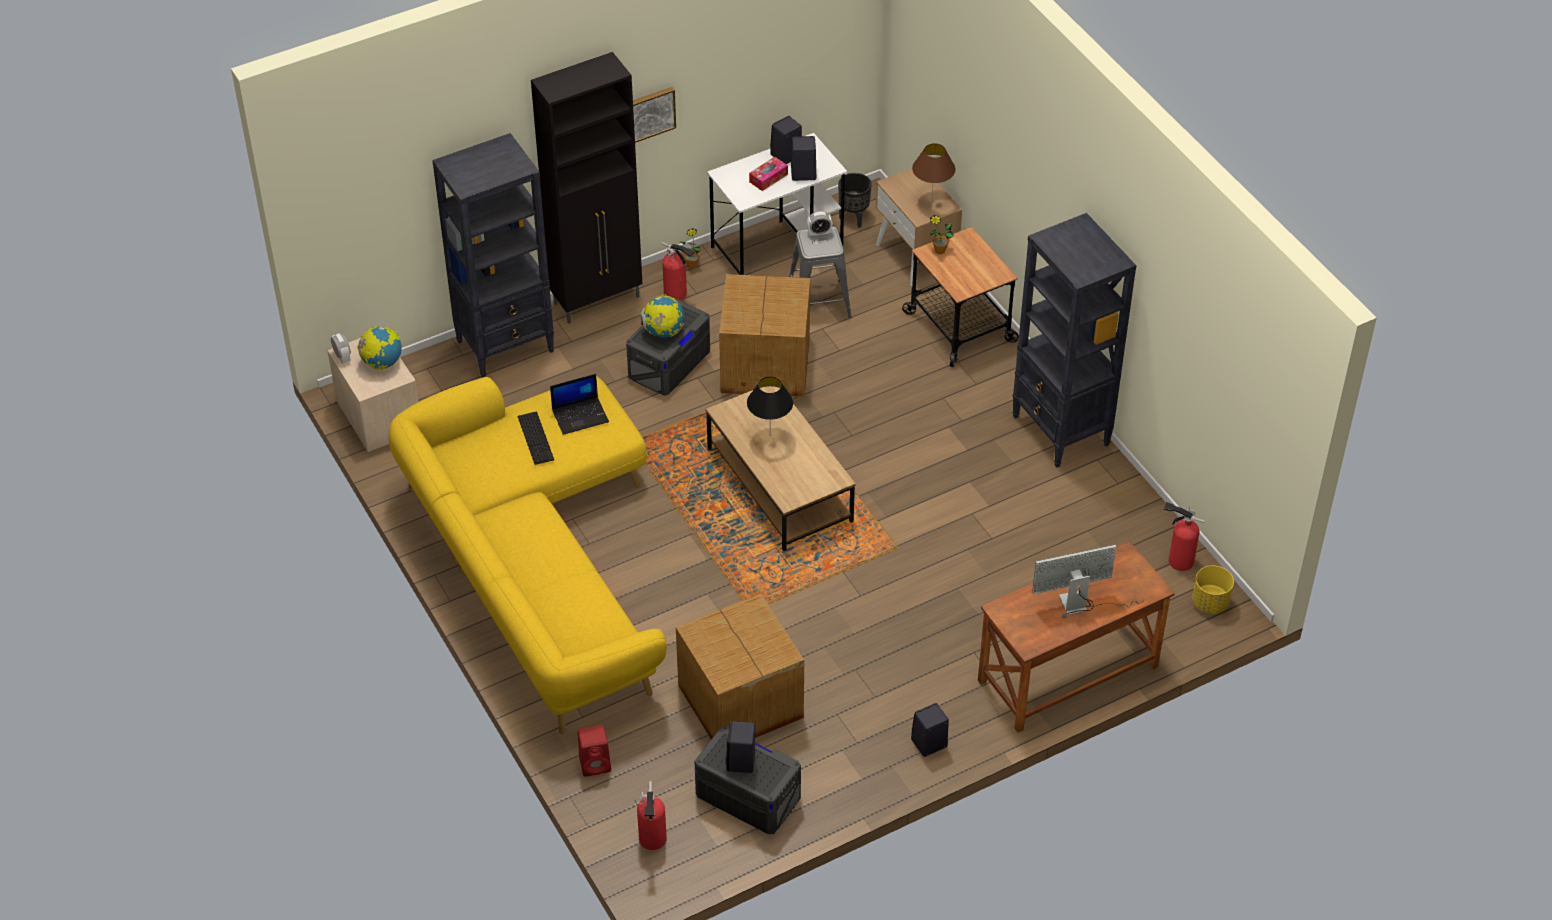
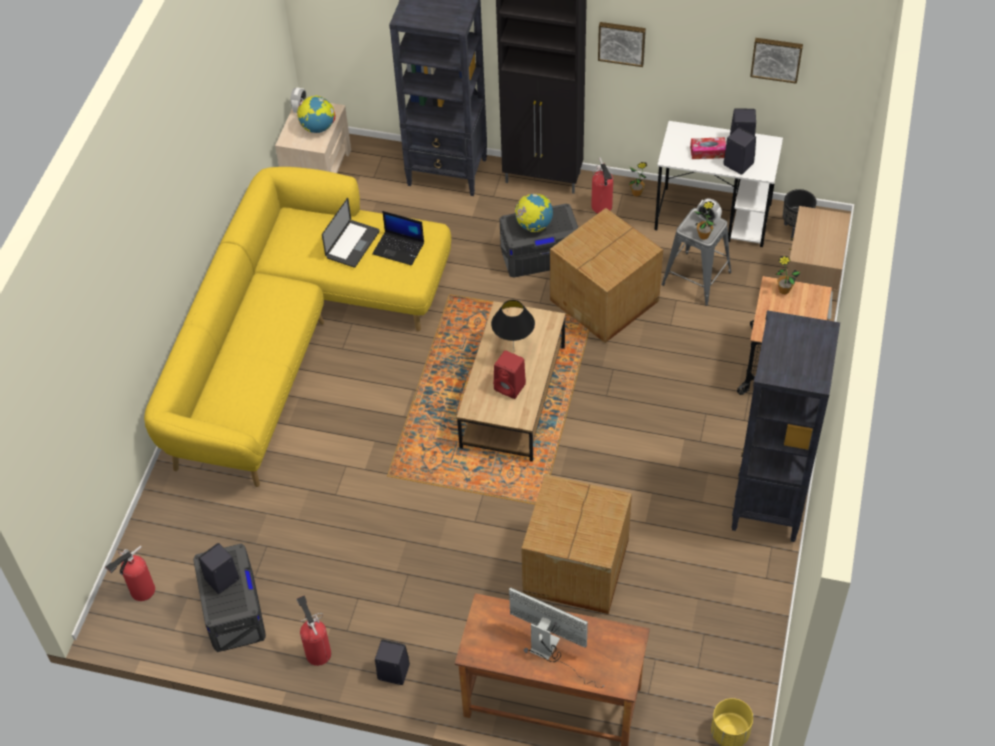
camera: 45 degrees right, 5 degrees up
keyboard [518,411,554,465] -> laptop [322,198,379,268]
red speaker [578,725,611,777] -> red speaker moved to [493,350,526,399]
cardboard box [676,594,804,739] -> cardboard box moved to [521,475,632,614]
brown table lamp [912,143,956,197] -> none
fire extinguisher [1164,502,1205,571] -> fire extinguisher moved to [296,595,331,666]
none -> potted plant [694,201,714,240]
none -> picture [750,38,803,84]

